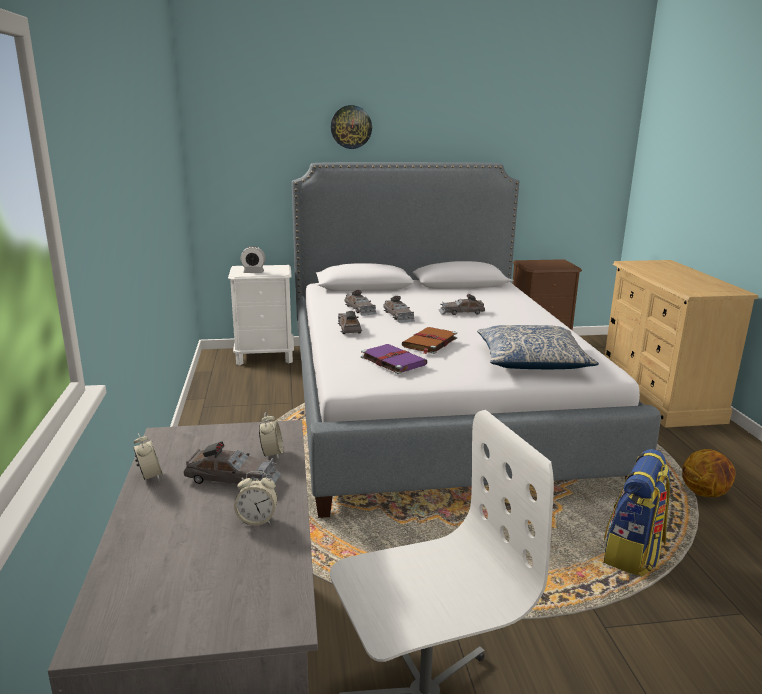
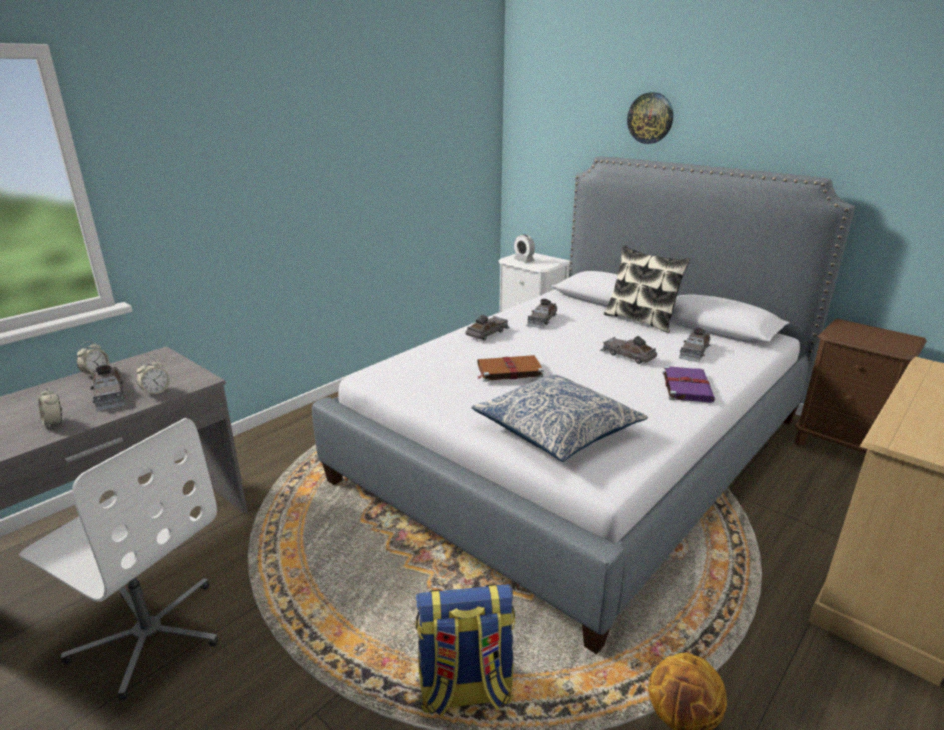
camera: 50 degrees right, 5 degrees up
purple book [361,344,427,374] -> purple book moved to [663,366,715,403]
grey toy car [383,296,415,323] -> grey toy car moved to [679,328,711,362]
none -> pillow [604,245,691,333]

